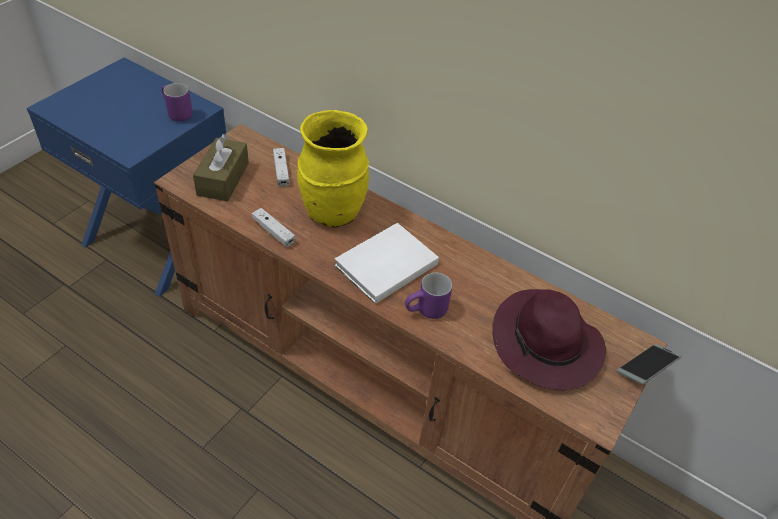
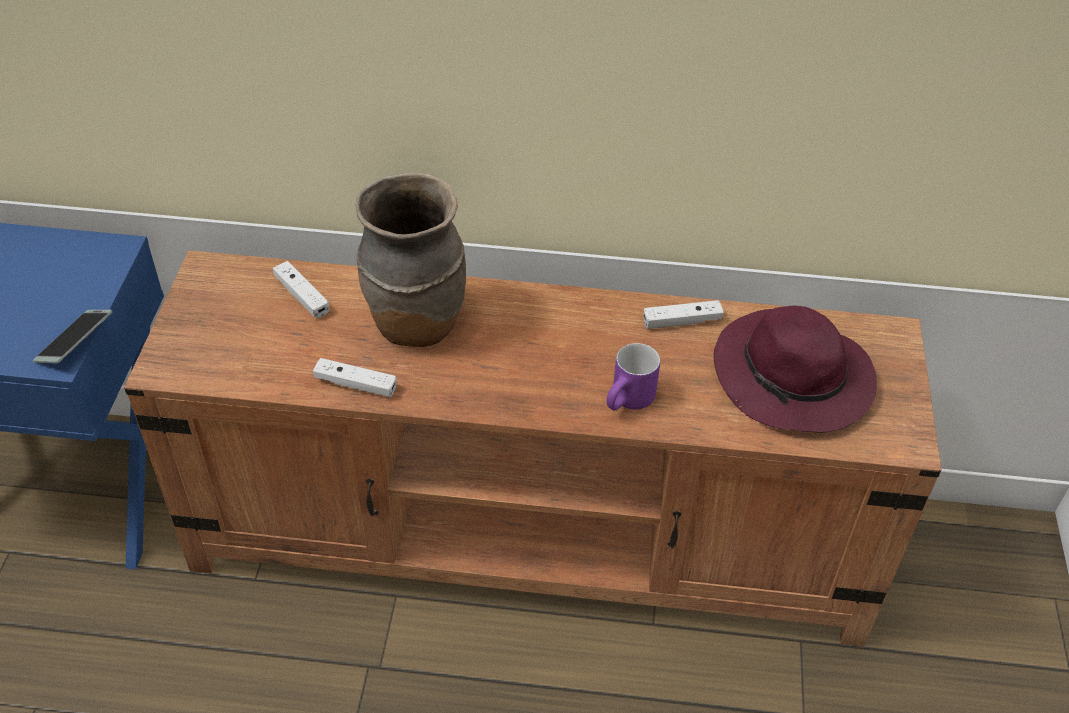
camera: 25 degrees left, 0 degrees up
purple mug [162,83,193,121] -> none
brown tissue box [193,134,249,202] -> none
yellow vase [297,110,369,227] -> brown vase [356,173,466,347]
white book [335,223,439,304] -> none
phone [617,344,682,384] -> phone moved to [33,310,113,364]
none -> white game controller [644,300,724,329]

